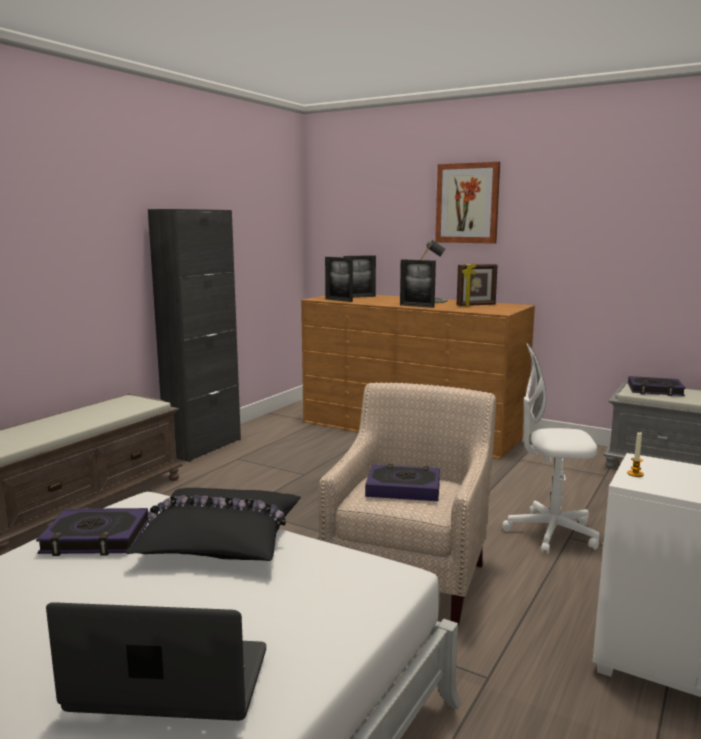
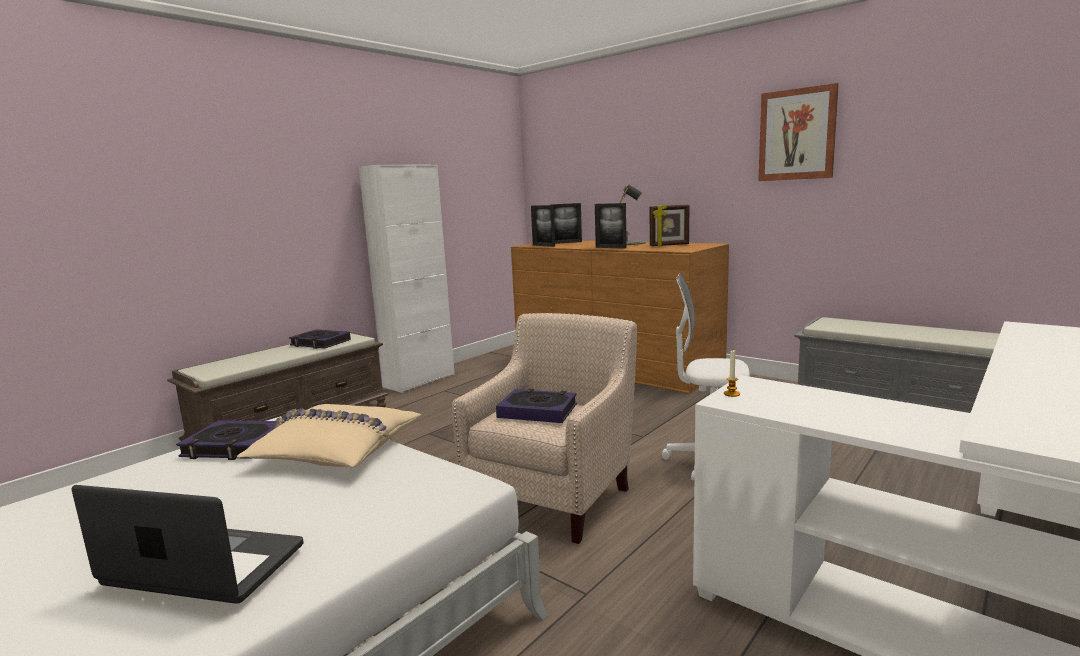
camera: 10 degrees right, 0 degrees up
black pillow [125,488,301,561] -> beige pillow [237,404,422,467]
black cabinet [148,209,241,462] -> white cabinet [359,165,455,393]
picture [435,162,500,244] -> picture moved to [758,83,839,181]
book [628,376,686,396] -> book moved to [289,329,351,349]

